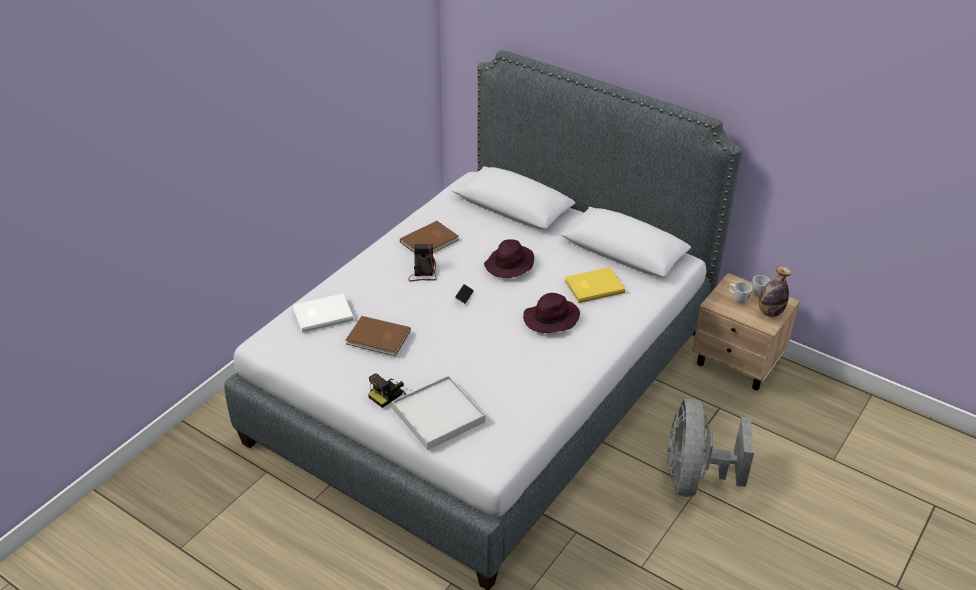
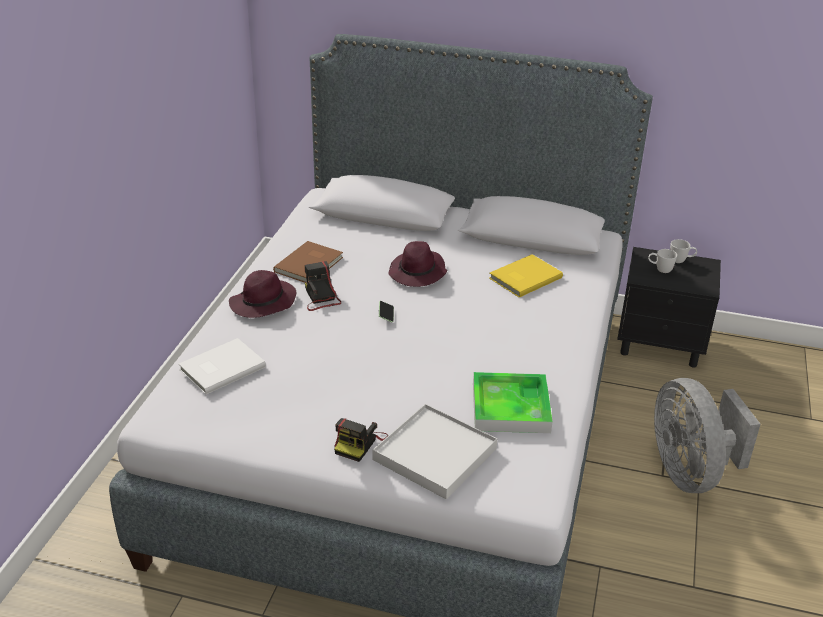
camera: 20 degrees left, 5 degrees down
brown book [346,316,411,356] -> none
purple hat [523,293,580,333] -> purple hat moved to [229,270,296,318]
beige nightstand [692,273,800,390] -> black nightstand [617,247,721,368]
bottle [759,266,791,317] -> none
none -> tray [473,372,552,433]

